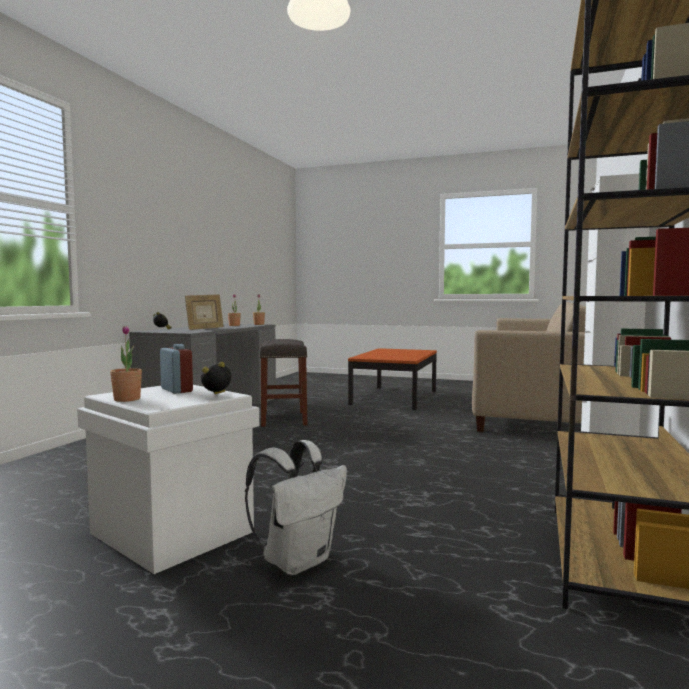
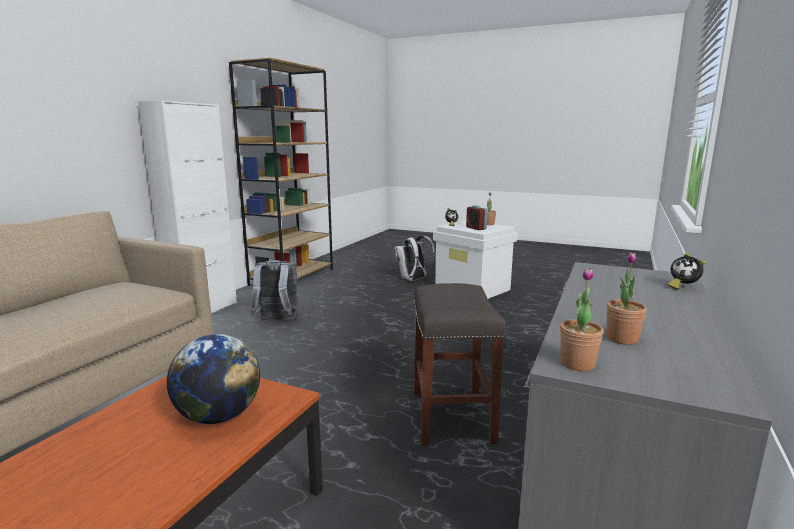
camera: 175 degrees left, 10 degrees up
picture frame [185,294,224,330] -> none
none -> globe [167,334,260,424]
none -> grey backpack [251,260,299,321]

